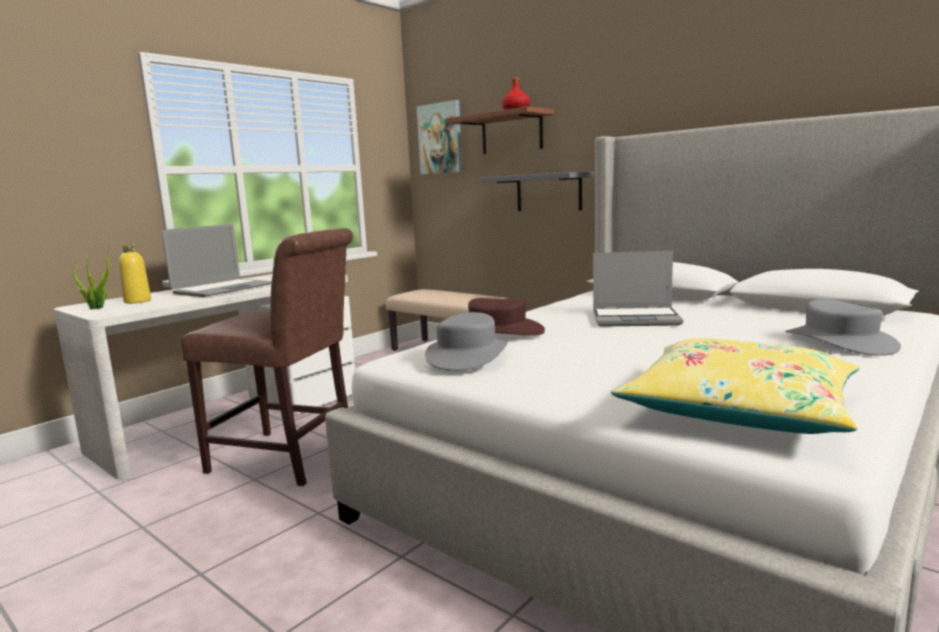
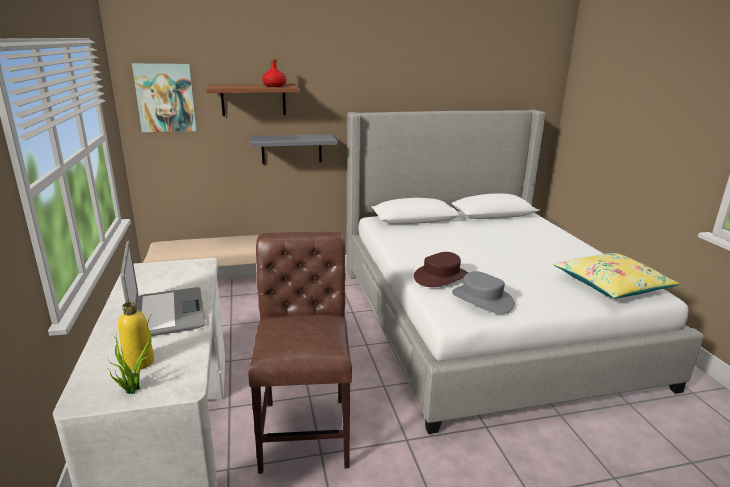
camera: 55 degrees left, 10 degrees up
brown chair [181,228,353,486] -> brown chair turned 60 degrees counterclockwise [248,232,352,474]
laptop [593,251,683,327] -> none
grey hat [785,299,901,356] -> none

